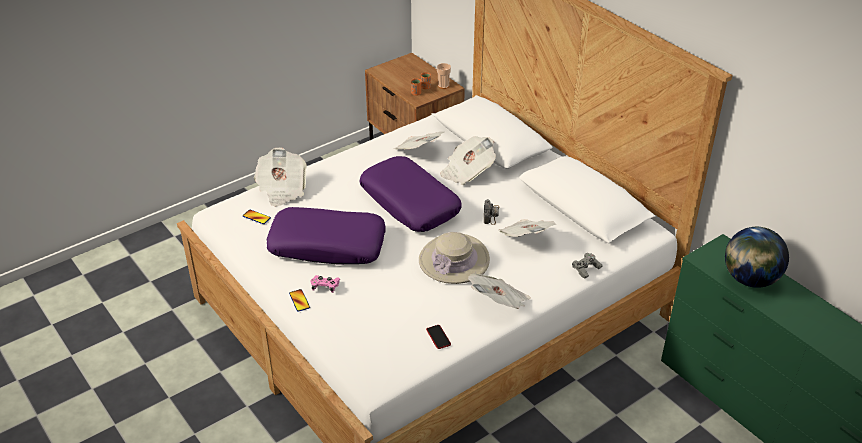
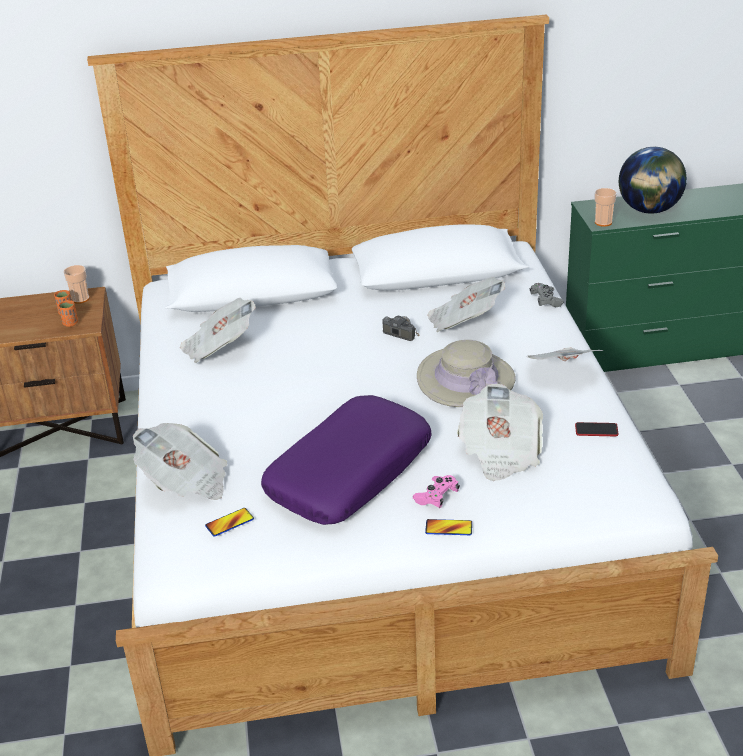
camera: 60 degrees left, 5 degrees down
purple pillow [360,156,462,232] -> none
newspaper [440,136,496,185] -> newspaper moved to [457,383,543,481]
none -> cup [594,188,617,227]

